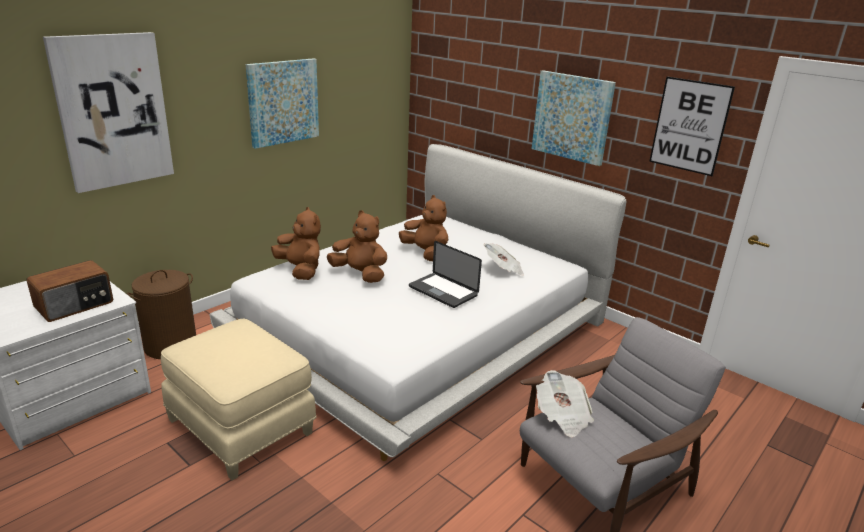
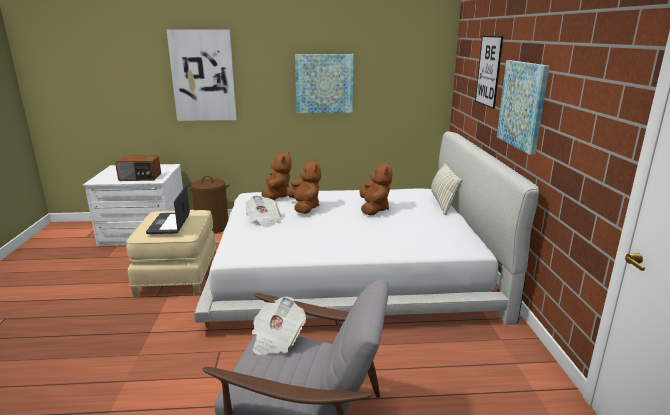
camera: 45 degrees right, 5 degrees down
laptop [409,241,482,308] -> laptop moved to [146,186,190,234]
newspaper [484,243,524,276] -> newspaper moved to [245,195,282,228]
picture [649,77,735,176] -> picture moved to [475,36,503,109]
none -> pillow [431,163,462,215]

